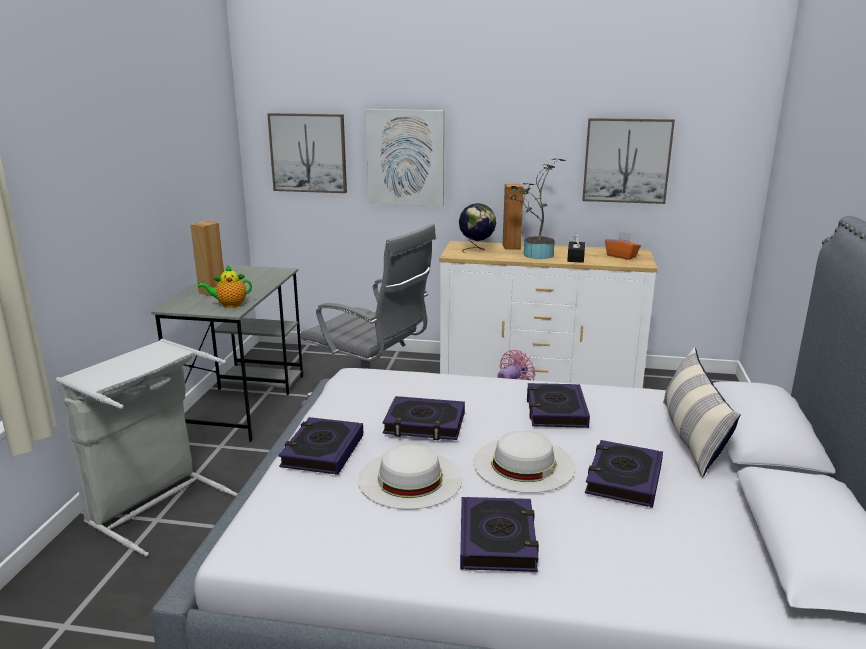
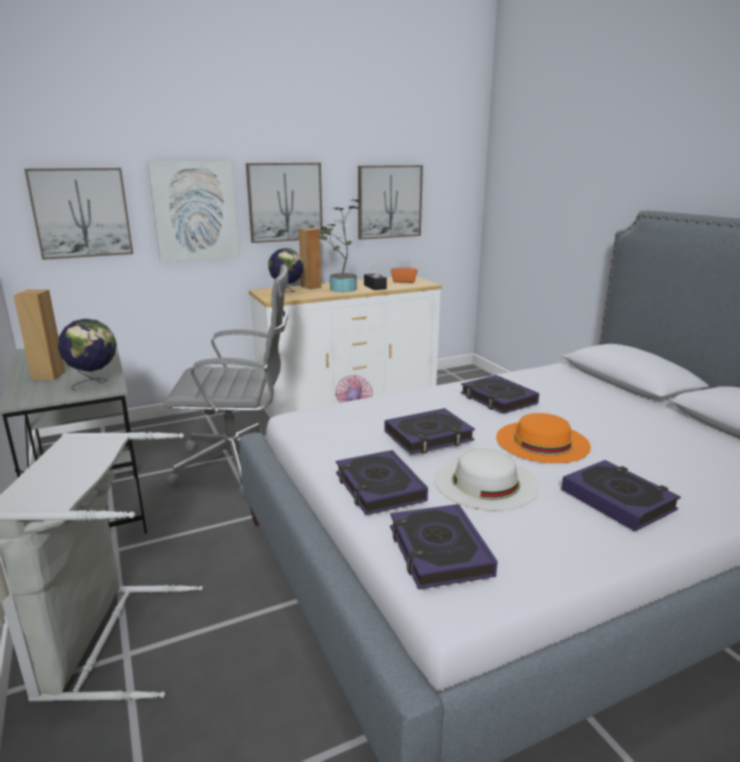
camera: 35 degrees left, 0 degrees up
teapot [198,265,252,308] -> globe [58,319,117,391]
white hat [473,431,575,493] -> orange hat [496,413,591,463]
book [585,440,663,508] -> book moved to [390,504,498,589]
pillow [663,347,741,478] -> none
none -> picture [246,163,323,243]

